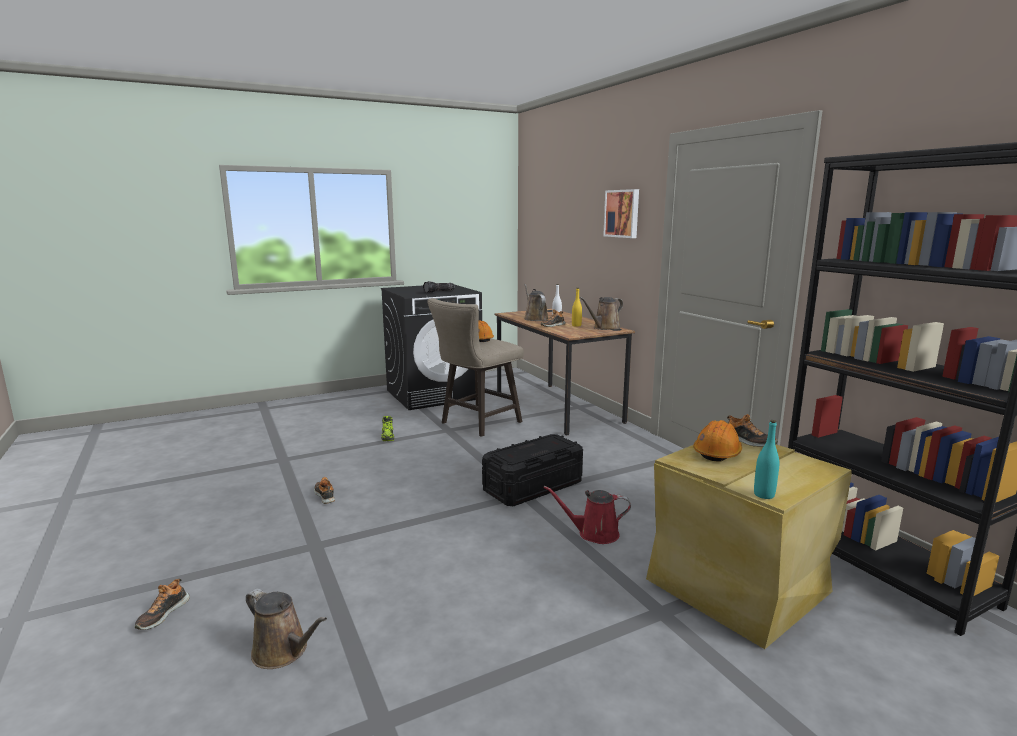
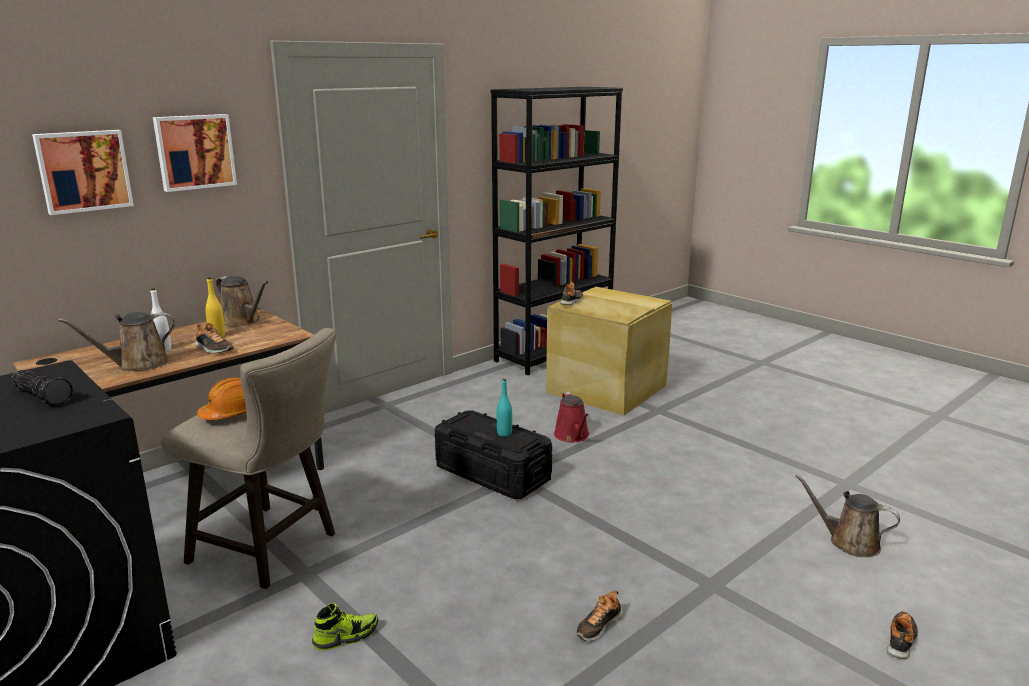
camera: 105 degrees left, 5 degrees up
shoe [135,579,190,630] -> shoe turned 60 degrees counterclockwise [887,611,918,659]
brown watering can [246,589,327,669] -> brown watering can turned 75 degrees counterclockwise [795,474,900,557]
orange hard hat [693,420,742,462] -> none
turquoise bottle [754,420,779,499] -> turquoise bottle moved to [497,379,512,437]
none -> picture [32,130,134,215]

